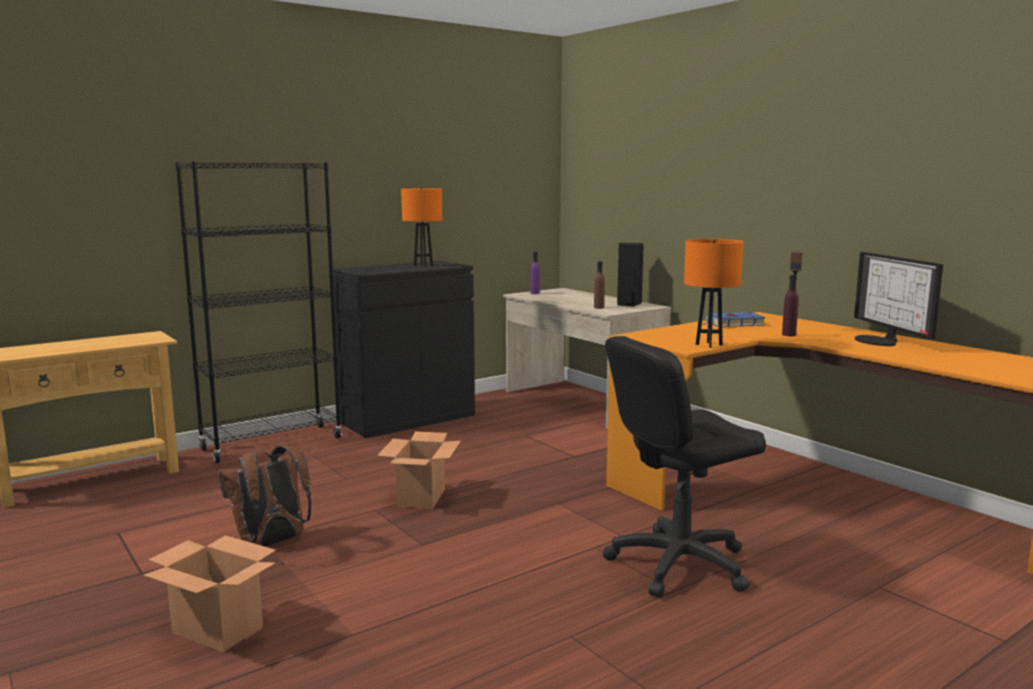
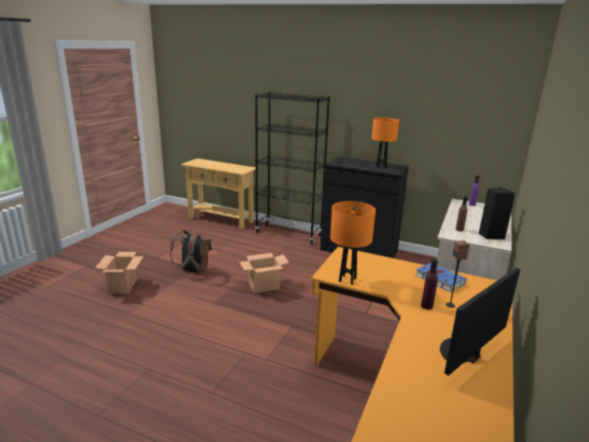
camera: 60 degrees right, 10 degrees up
black office chair [603,336,766,597] -> none

